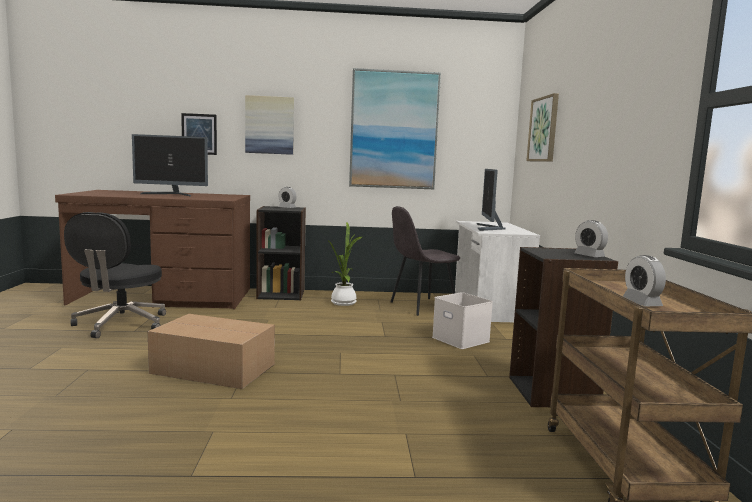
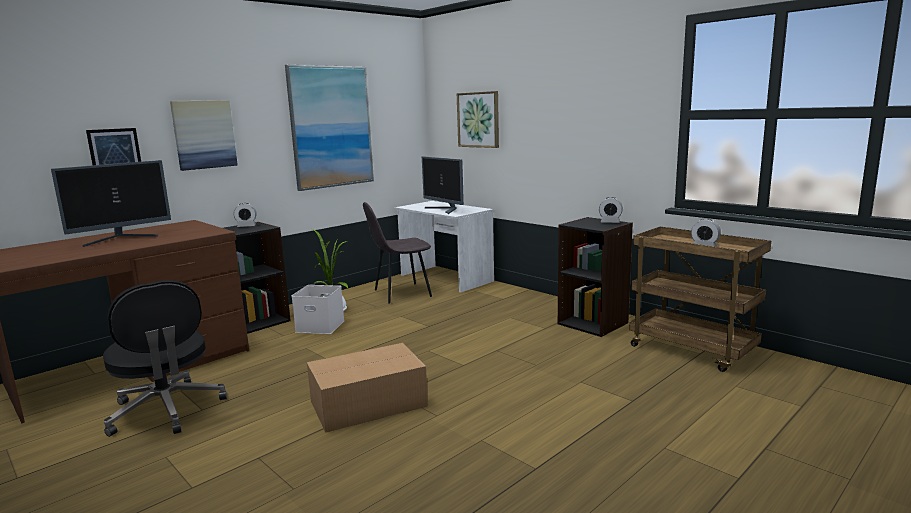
camera: 40 degrees left, 5 degrees up
grey chair [391,206,460,316] -> grey chair turned 45 degrees clockwise [363,202,432,304]
white storage box [432,292,493,349] -> white storage box moved to [292,285,345,334]

